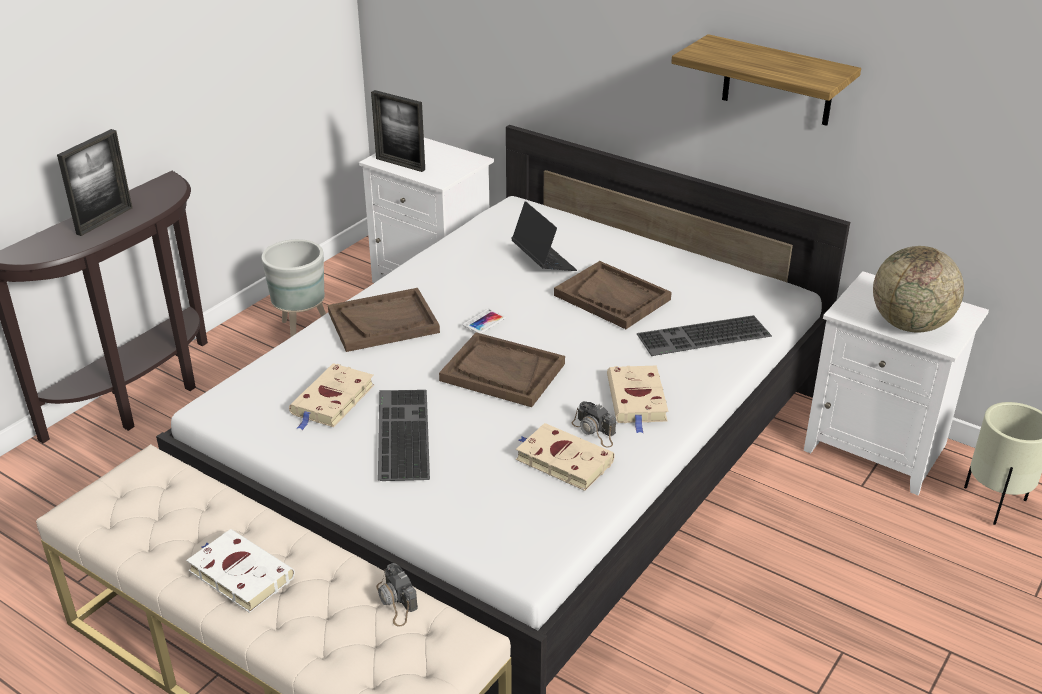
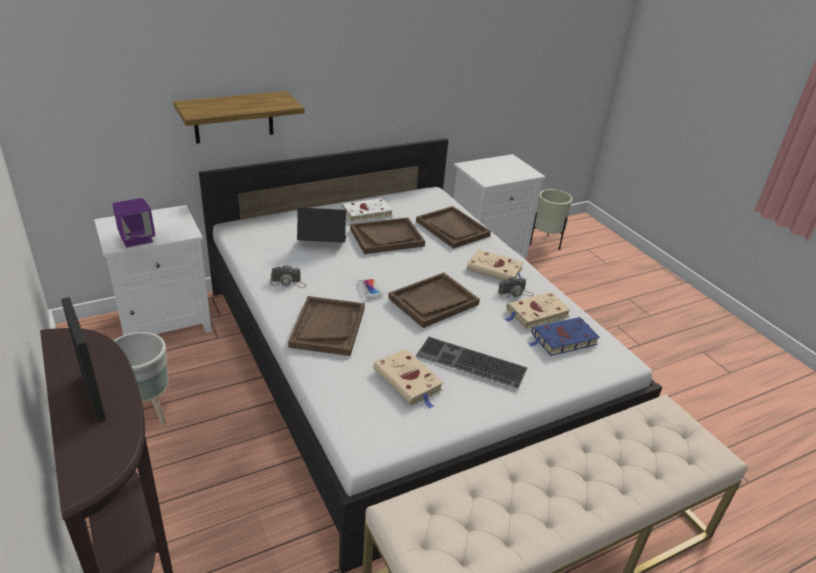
camera: 65 degrees left, 0 degrees up
white book [186,529,295,613] -> white book moved to [342,198,393,223]
picture frame [371,90,425,172] -> purple speaker [113,198,155,247]
camera [376,563,418,627] -> camera moved to [270,265,306,288]
keyboard [637,315,772,356] -> brown tray [416,206,491,249]
shelf [671,34,861,126] -> shelf moved to [174,91,305,144]
globe [873,246,964,333] -> none
none -> blue book [528,317,600,356]

